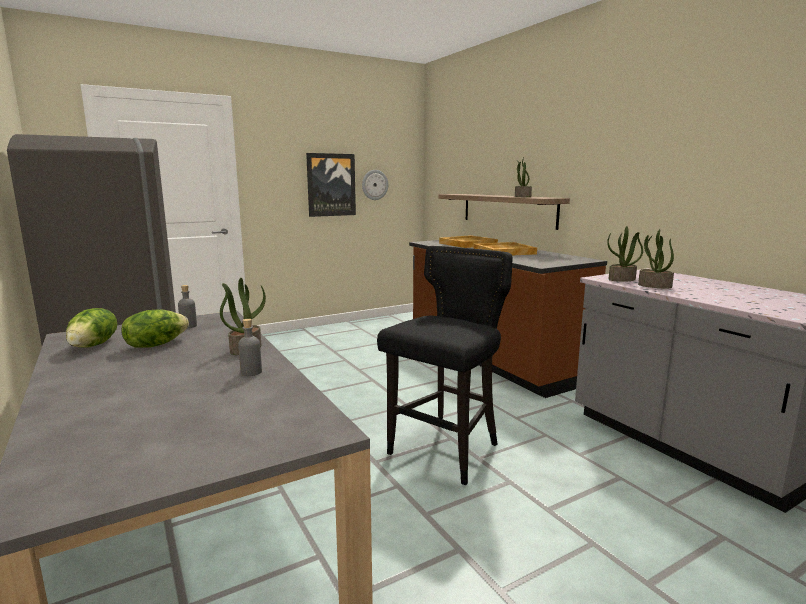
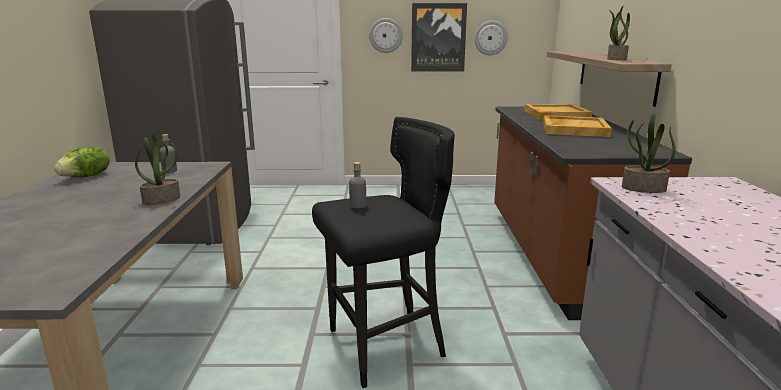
camera: 30 degrees right, 5 degrees up
lettuce [121,309,189,348] -> none
grey bottle [238,319,262,376] -> grey bottle moved to [349,162,366,209]
potted plant [638,229,674,288] -> none
none -> wall clock [369,18,403,53]

